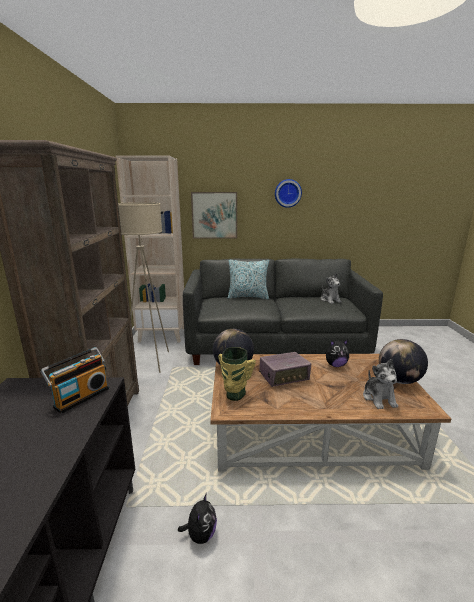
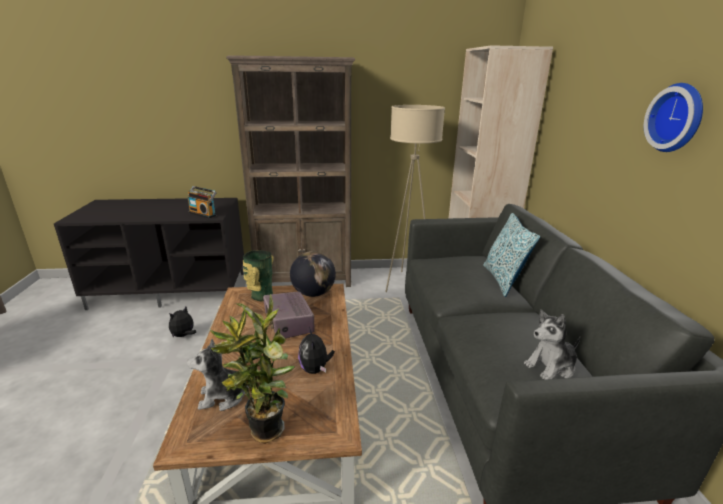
camera: 85 degrees right, 5 degrees up
plush toy [178,493,217,544] -> plush toy turned 120 degrees clockwise [169,307,197,338]
picture [191,192,237,239] -> none
globe [379,339,428,384] -> potted plant [210,294,295,444]

